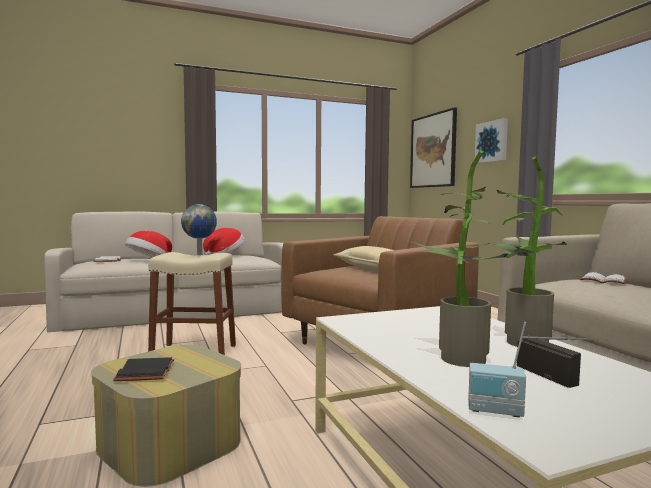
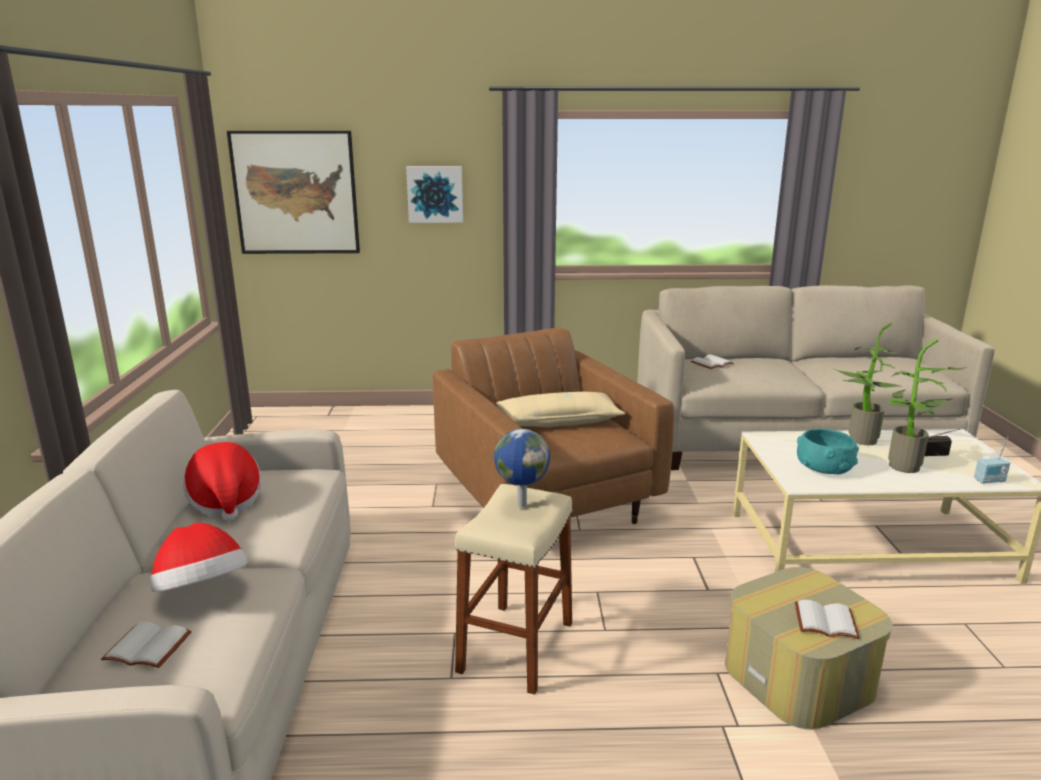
camera: 70 degrees left, 15 degrees up
black book [113,357,174,381] -> white book [795,600,860,639]
radio [468,322,527,417] -> radio turned 45 degrees clockwise [974,436,1010,484]
none -> turquoise bowl [797,429,859,474]

